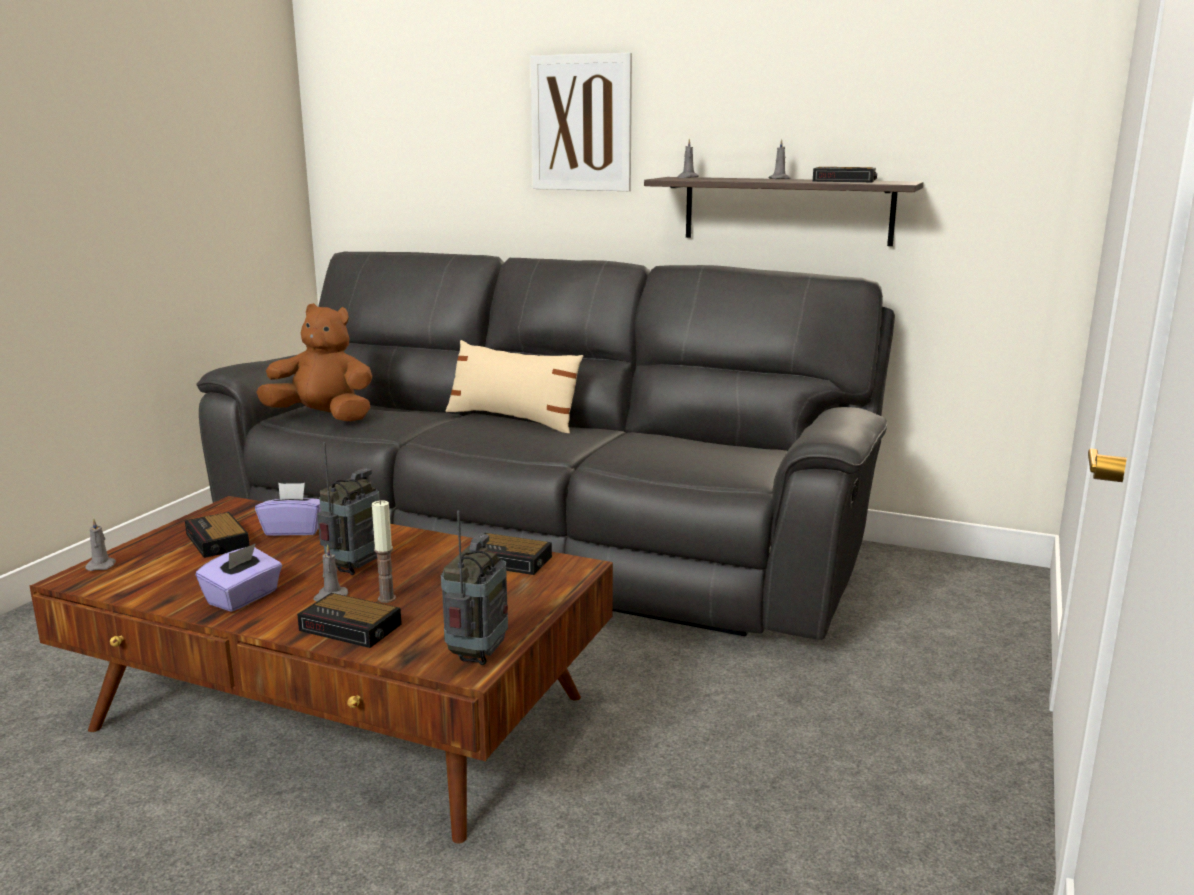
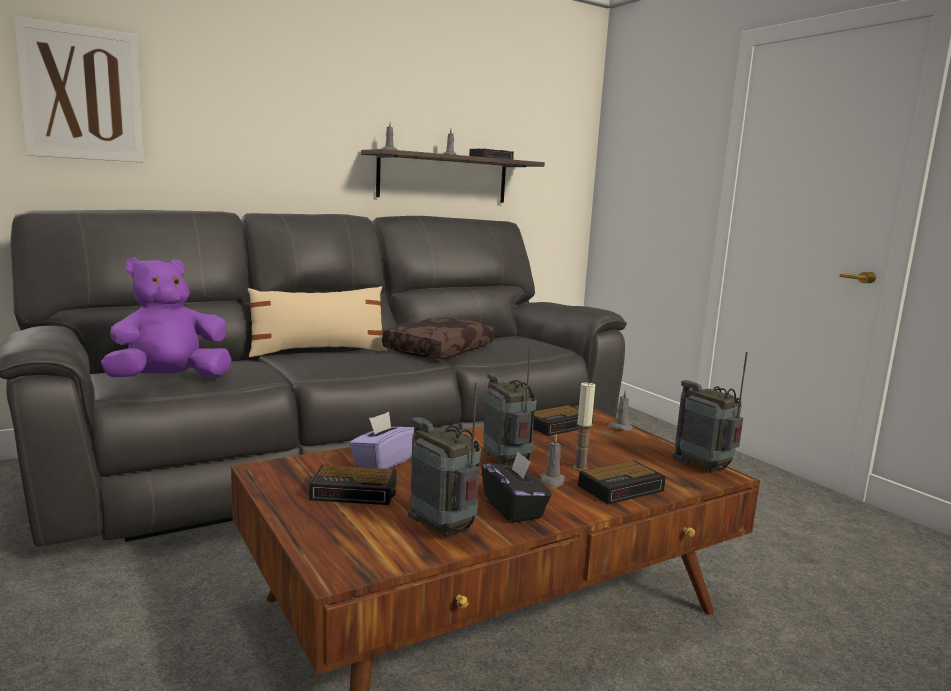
camera: 55 degrees left, 5 degrees down
grey candle [85,518,116,571] -> grey candle moved to [608,390,633,431]
purple tissue box [196,543,282,612] -> black tissue box [481,451,552,523]
brown plush toy [256,303,372,421] -> purple plush toy [101,257,232,377]
picture [530,53,632,191] -> picture moved to [14,16,144,163]
none -> brown pillow [382,317,494,359]
none -> radio [408,383,481,538]

